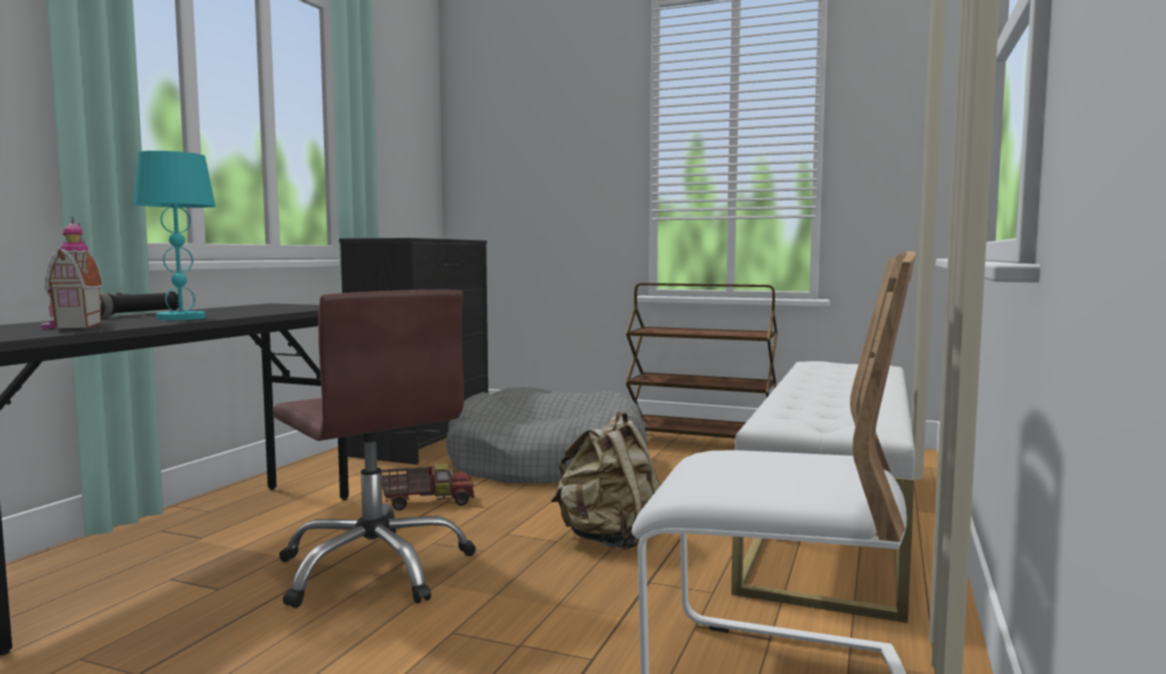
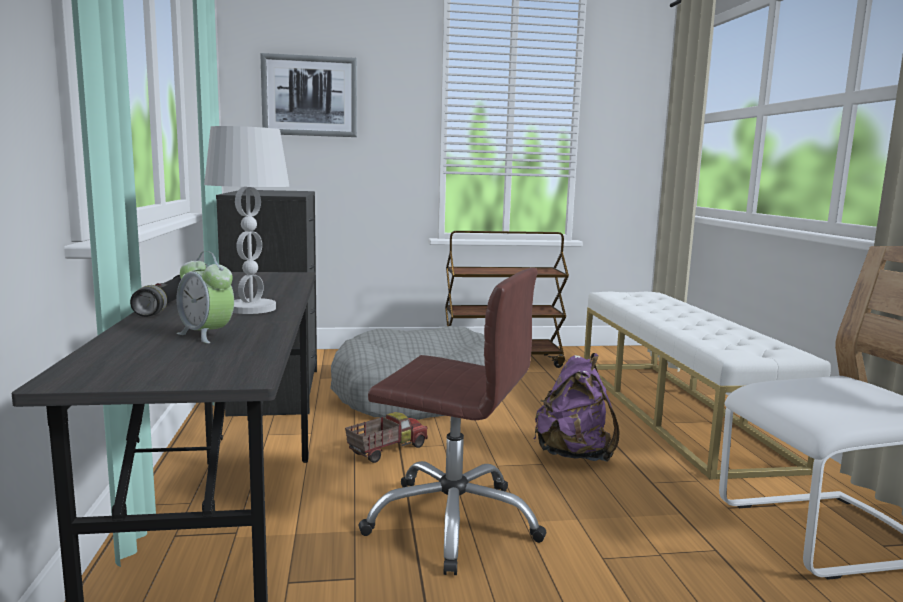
camera: 30 degrees left, 5 degrees up
toy house [41,217,103,329] -> alarm clock [177,251,234,344]
turquoise table lamp [133,151,216,320] -> white table lamp [204,126,290,314]
beige backpack [551,411,661,550] -> purple backpack [534,353,620,462]
none -> picture [260,53,357,137]

